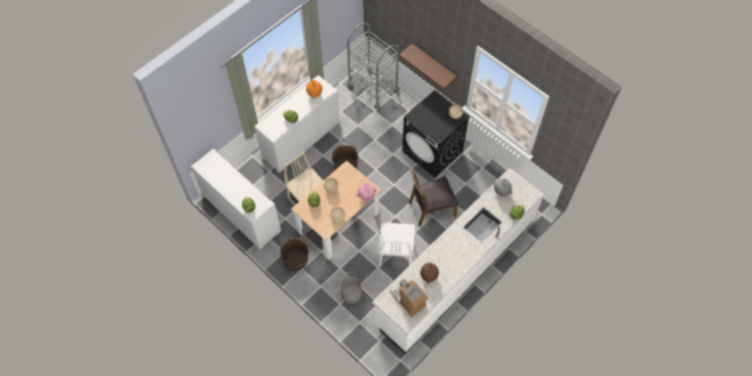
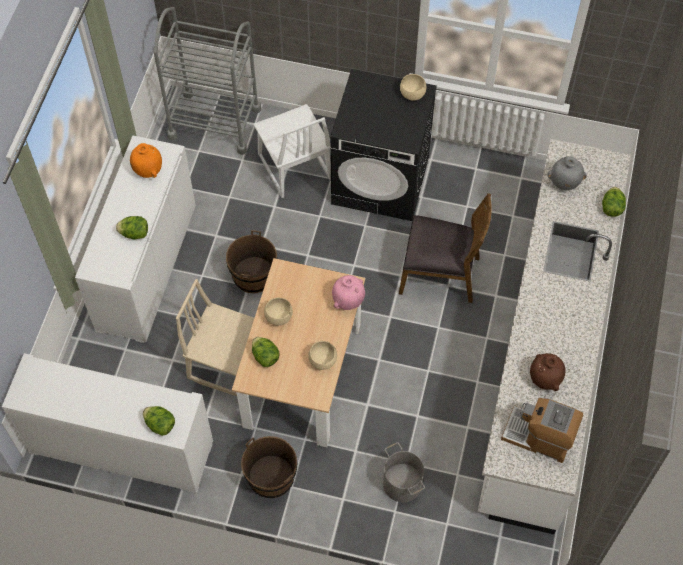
camera: 30 degrees left, 0 degrees up
white chair [379,222,415,267] -> white chair moved to [253,104,331,198]
brown shelf [399,44,457,90] -> none
brown chair [409,171,458,226] -> brown chair turned 120 degrees counterclockwise [399,193,492,303]

